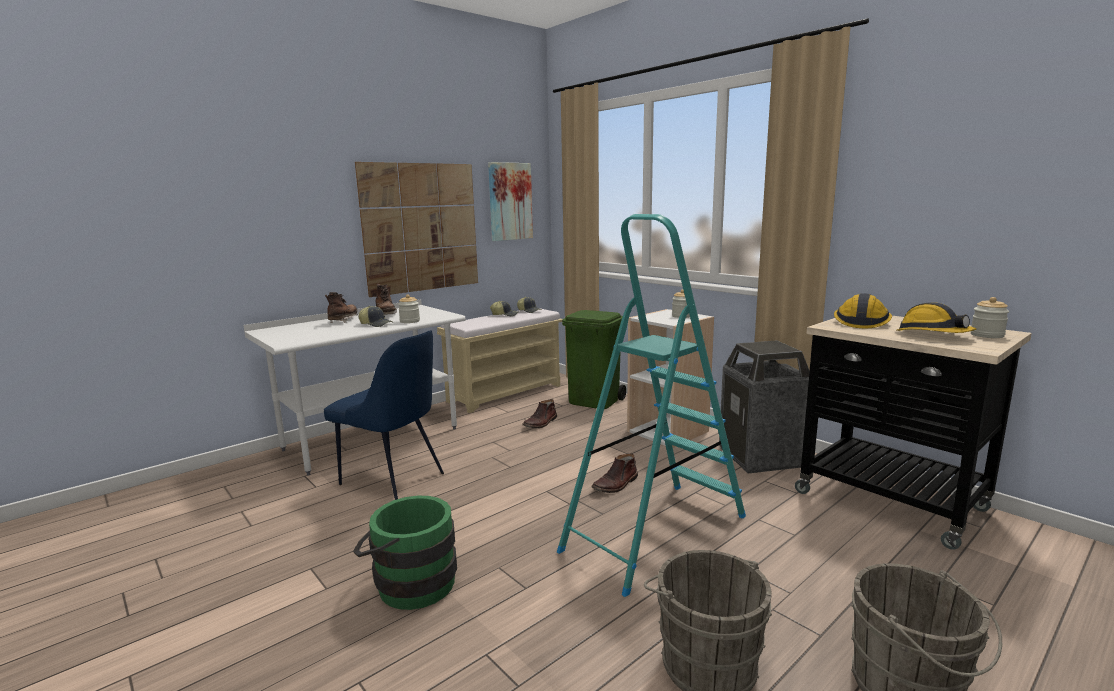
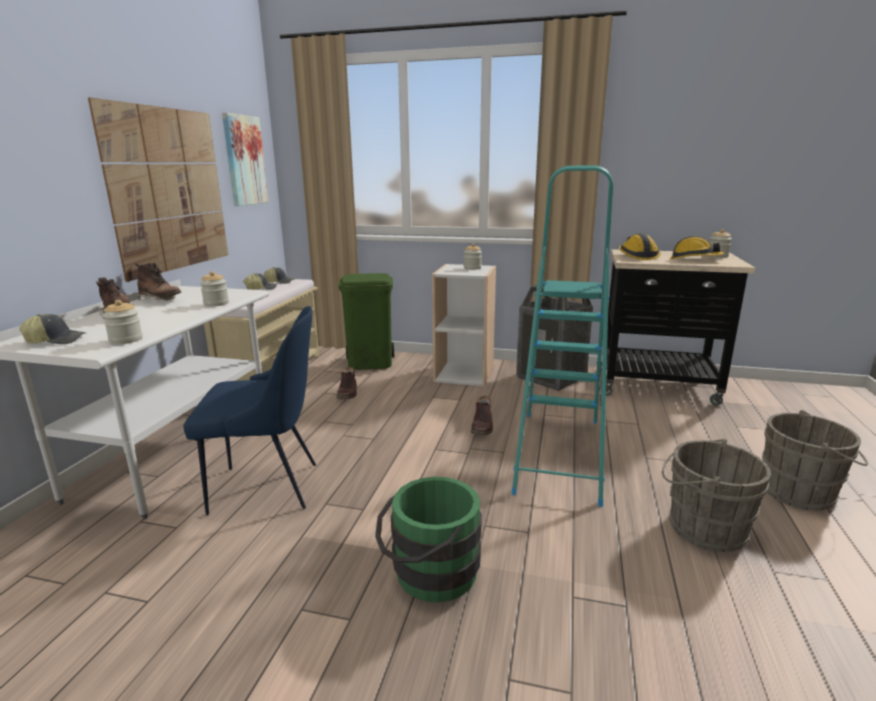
camera: 35 degrees left, 5 degrees up
cap [359,306,393,327] -> cap moved to [20,314,86,344]
none -> jar [103,300,143,344]

